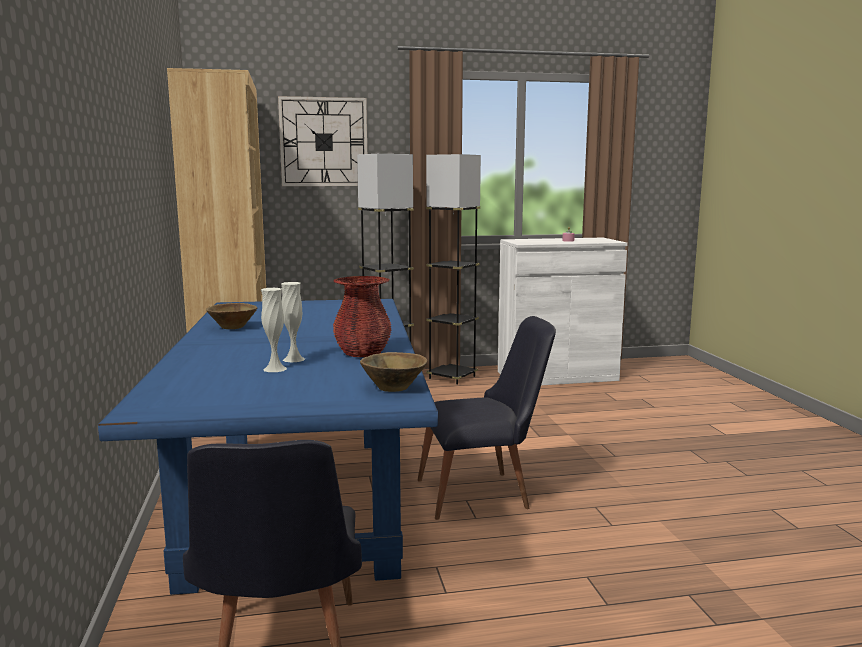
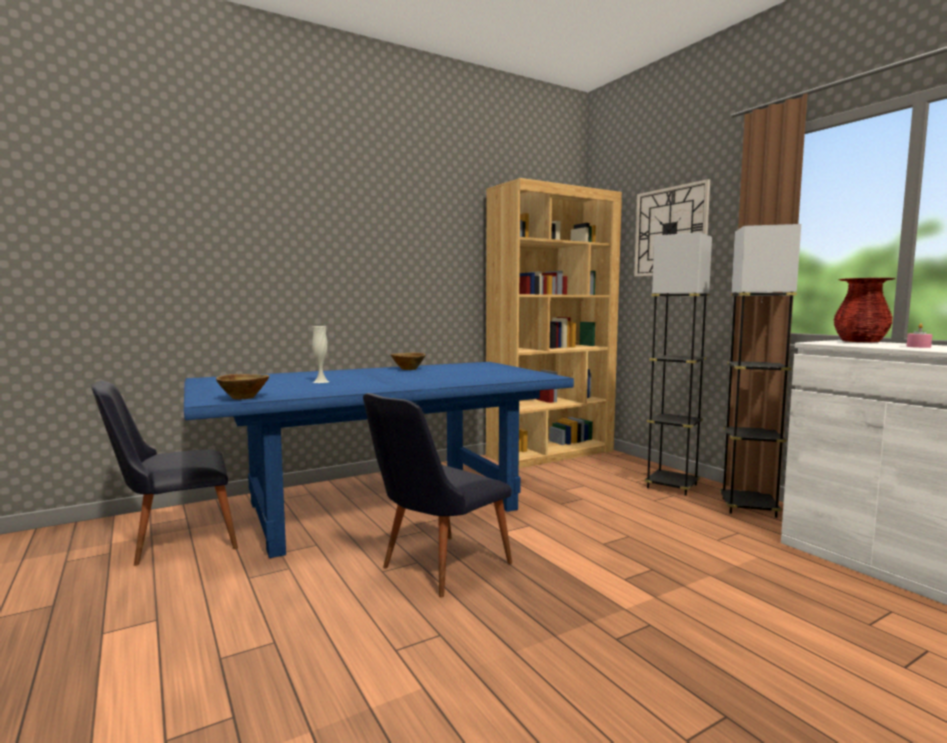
camera: 70 degrees right, 5 degrees down
white vase [261,288,287,372] -> none
red vase [333,276,392,357] -> red vase moved to [833,278,896,342]
black chair [417,316,556,520] -> black chair turned 75 degrees clockwise [363,393,512,598]

